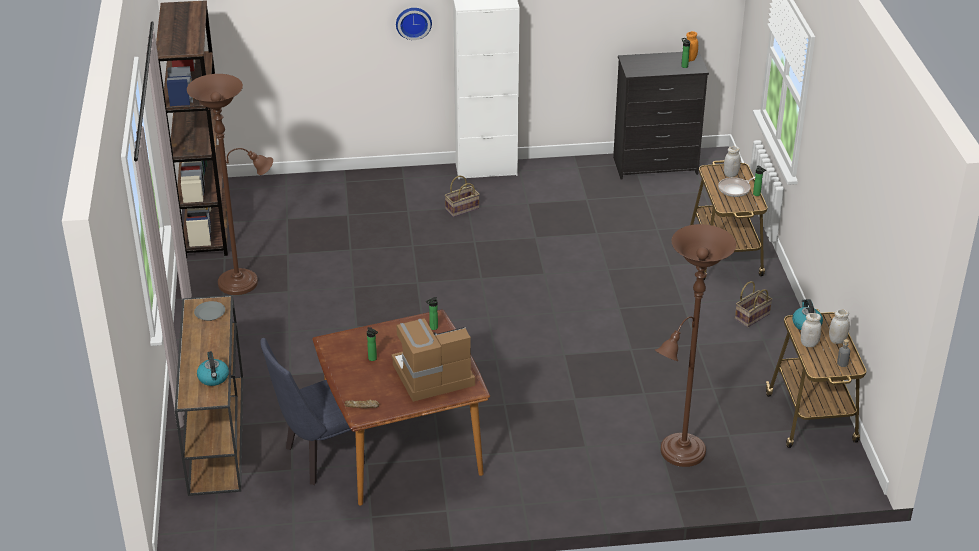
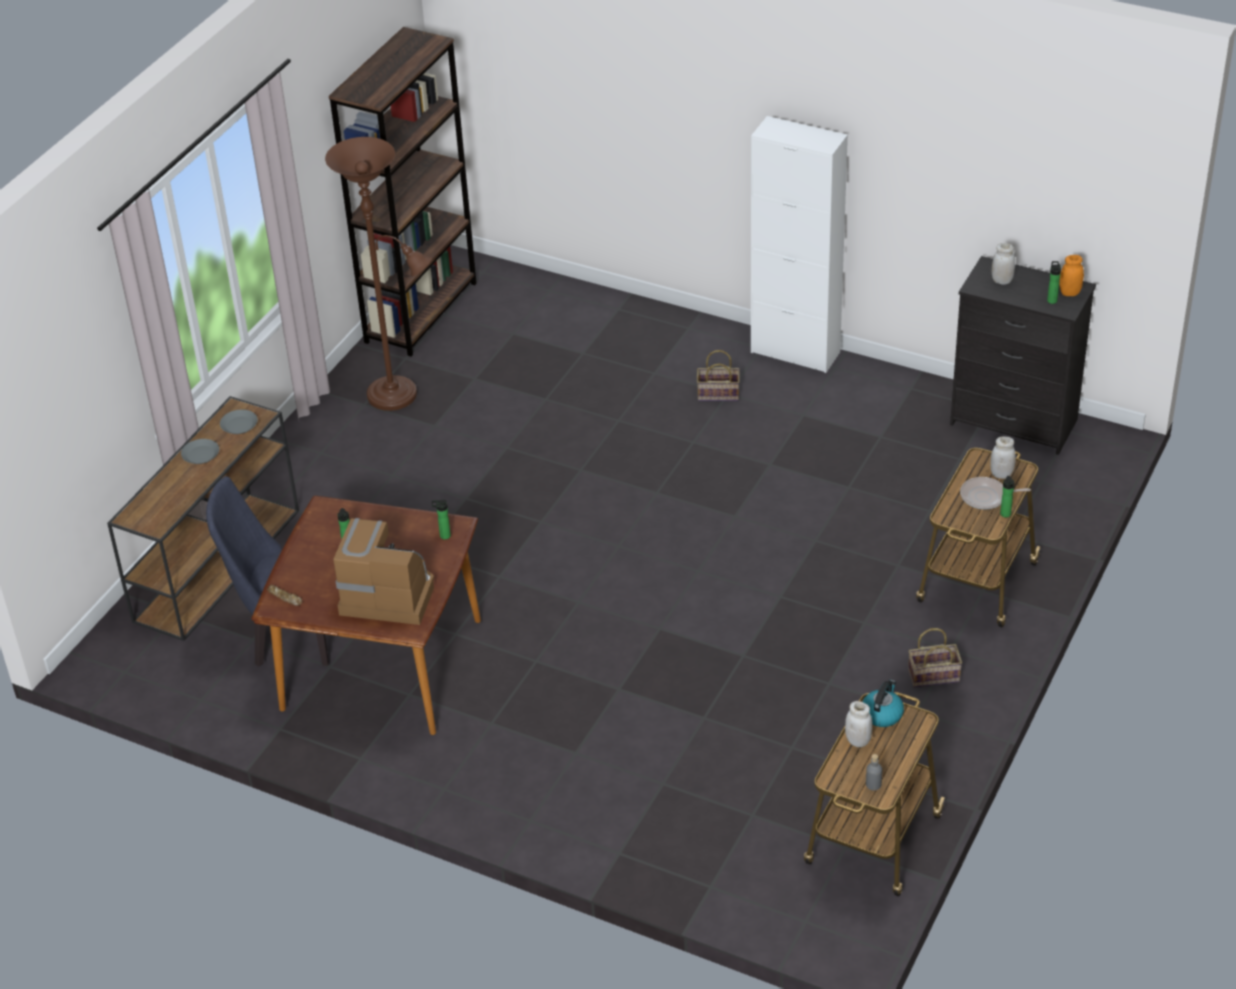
camera: 35 degrees right, 5 degrees up
kettle [197,351,229,386] -> none
wall clock [396,8,432,40] -> none
brown floor lamp [655,224,736,467] -> none
white jar [829,309,850,344] -> white jar moved to [992,243,1015,285]
none -> grey plate [181,439,219,464]

